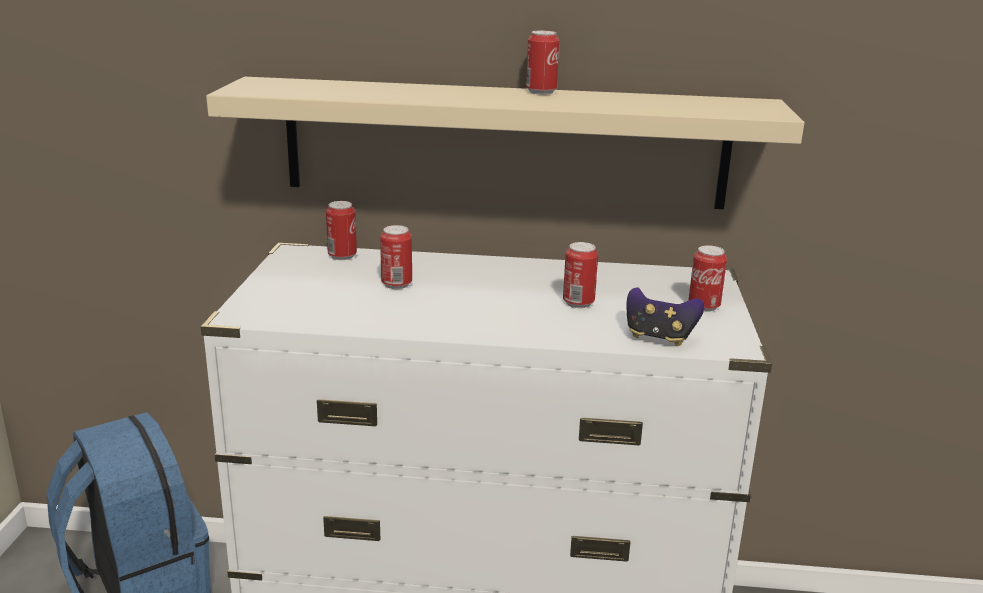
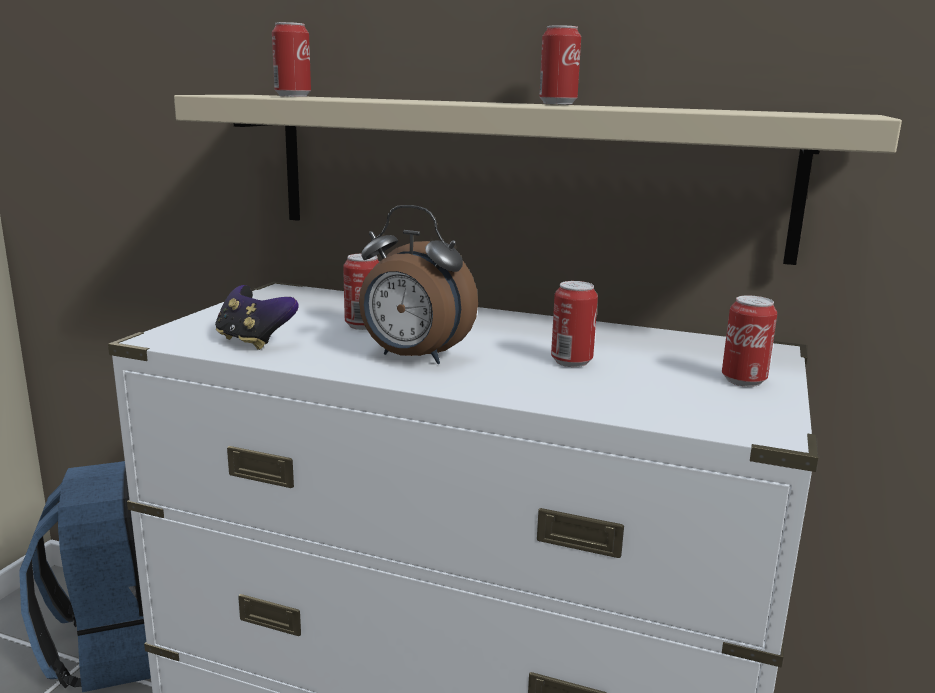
camera: 15 degrees right, 5 degrees down
can [326,201,357,260] -> can moved to [272,22,311,97]
game controller [626,287,705,346] -> game controller moved to [215,285,299,350]
none -> alarm clock [359,205,478,364]

